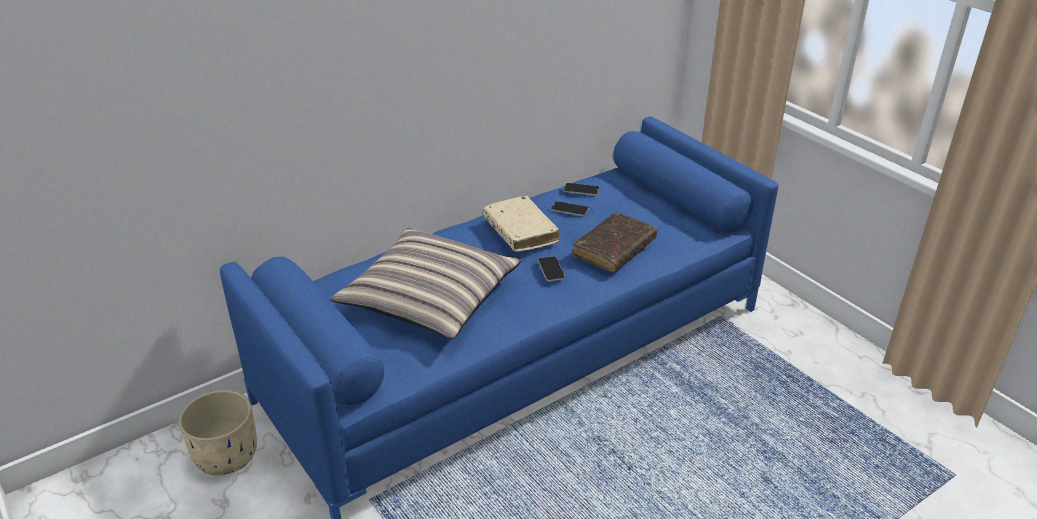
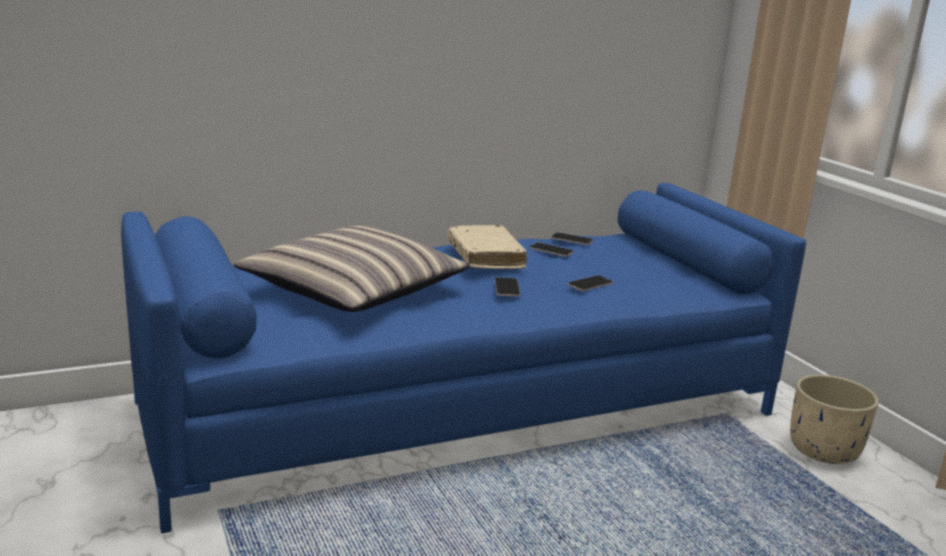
camera: 10 degrees right, 15 degrees down
beige planter [179,390,257,475] -> beige planter moved to [790,375,879,464]
brown book [573,212,657,272] -> phone [568,275,613,291]

